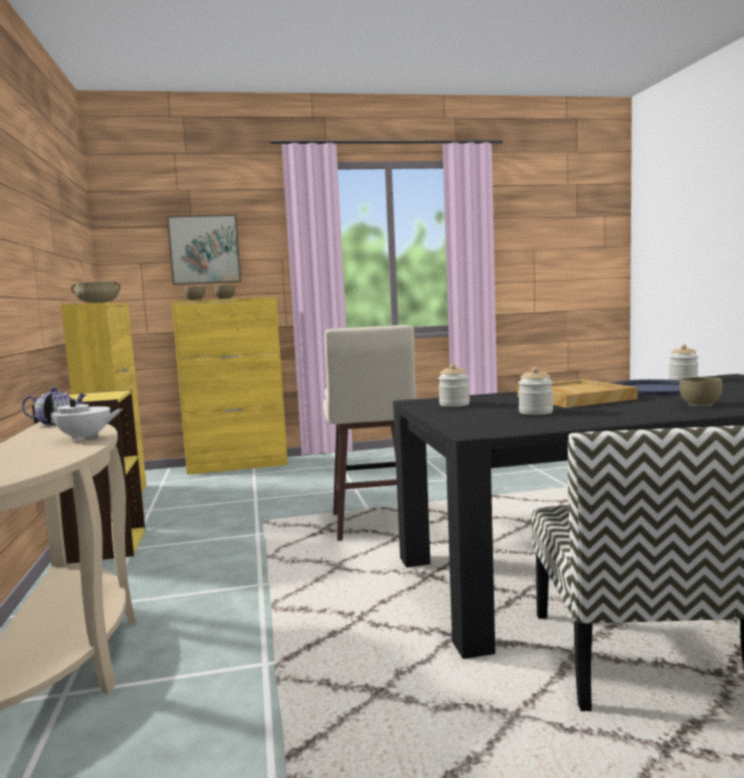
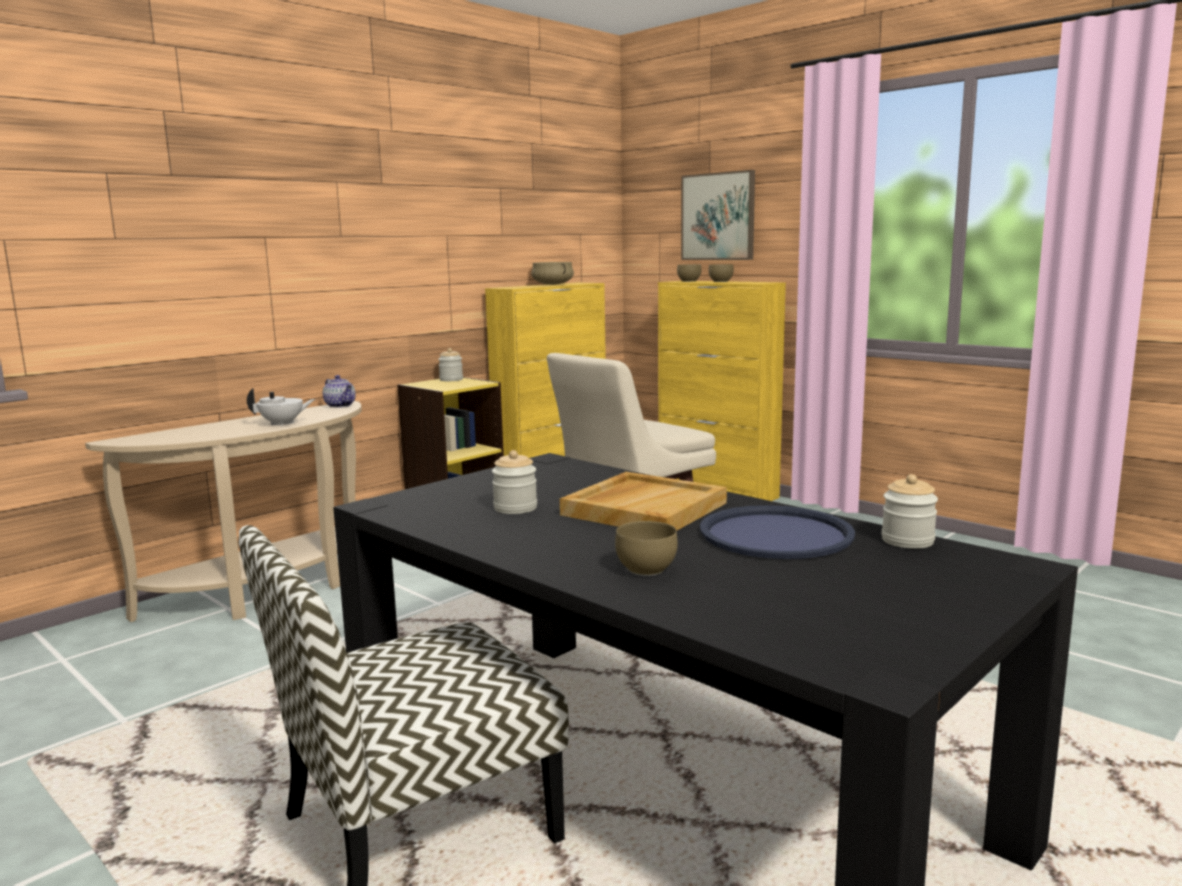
camera: 55 degrees right, 5 degrees up
white teapot [43,393,123,441] -> white teapot turned 75 degrees counterclockwise [247,388,315,426]
jar [438,364,470,407] -> jar moved to [438,348,463,381]

